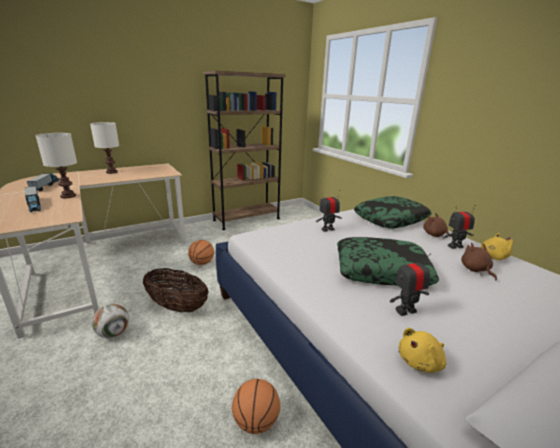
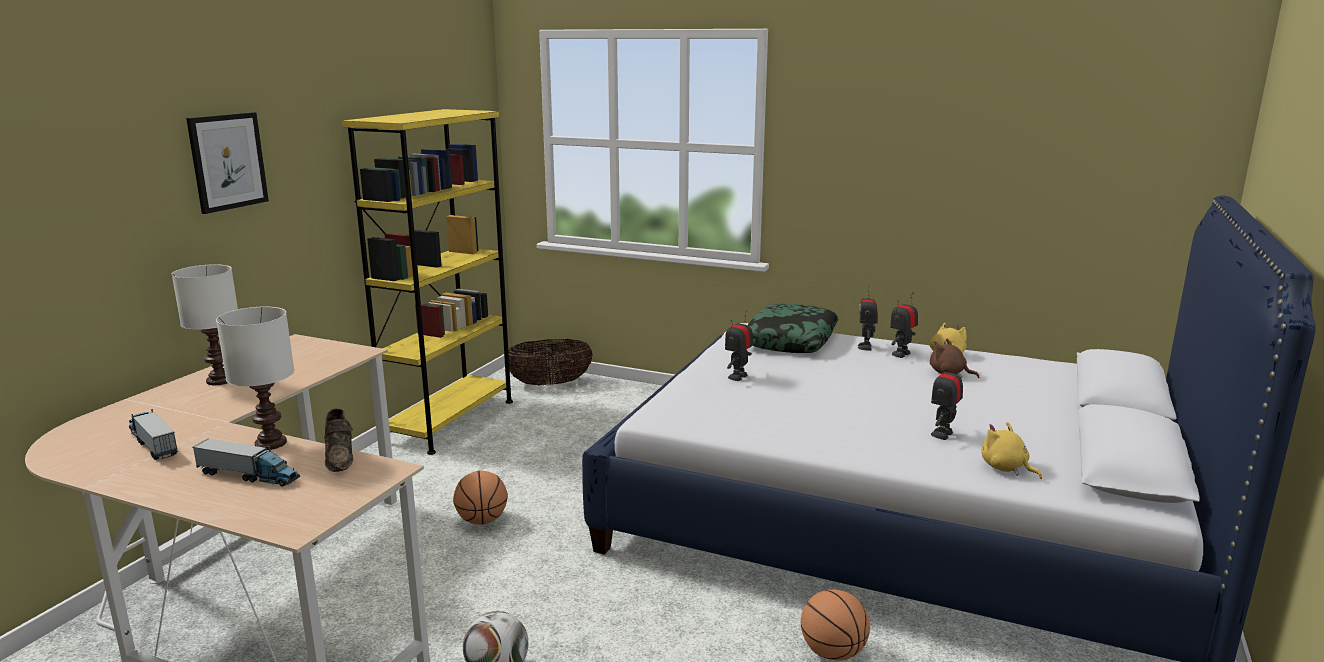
camera: 35 degrees left, 5 degrees down
basket [143,268,208,312] -> basket moved to [508,339,593,385]
brown bookcase [203,71,285,230] -> yellow bookcase [342,109,513,455]
pillow [337,237,439,286] -> none
yellow plush toy [399,328,446,373] -> yellow plush toy turned 120 degrees clockwise [981,422,1042,479]
brown plush toy [423,213,450,239] -> toy robot [857,286,878,351]
none -> picture [186,112,269,214]
none -> brown shoe [325,408,353,472]

